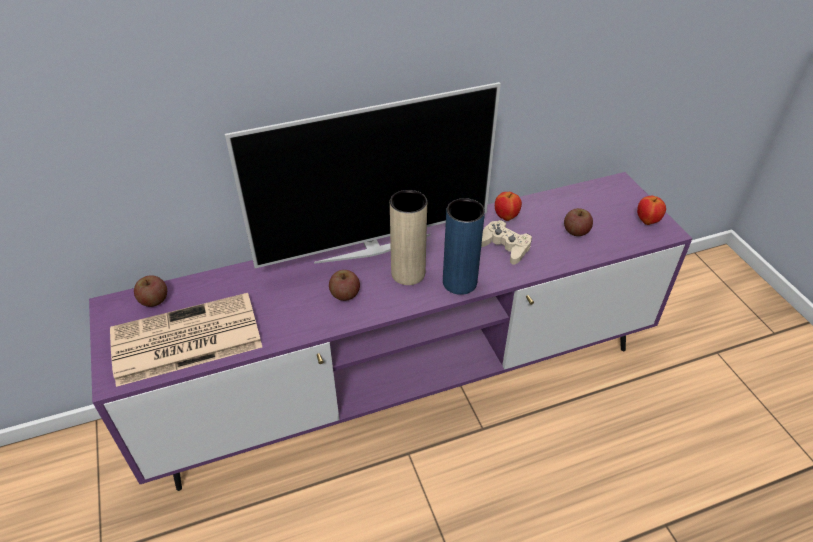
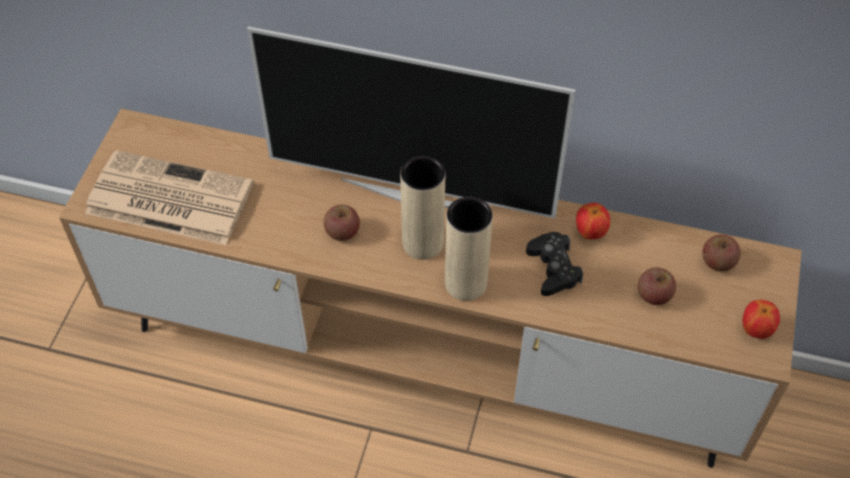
camera: 35 degrees right, 10 degrees up
purple tv stand [89,172,692,491] -> brown tv stand [59,108,802,468]
apple [134,275,167,307] -> apple moved to [702,235,741,272]
blue vase [443,198,485,295] -> beige vase [445,197,493,301]
beige game controller [481,220,532,265] -> black game controller [526,232,583,296]

